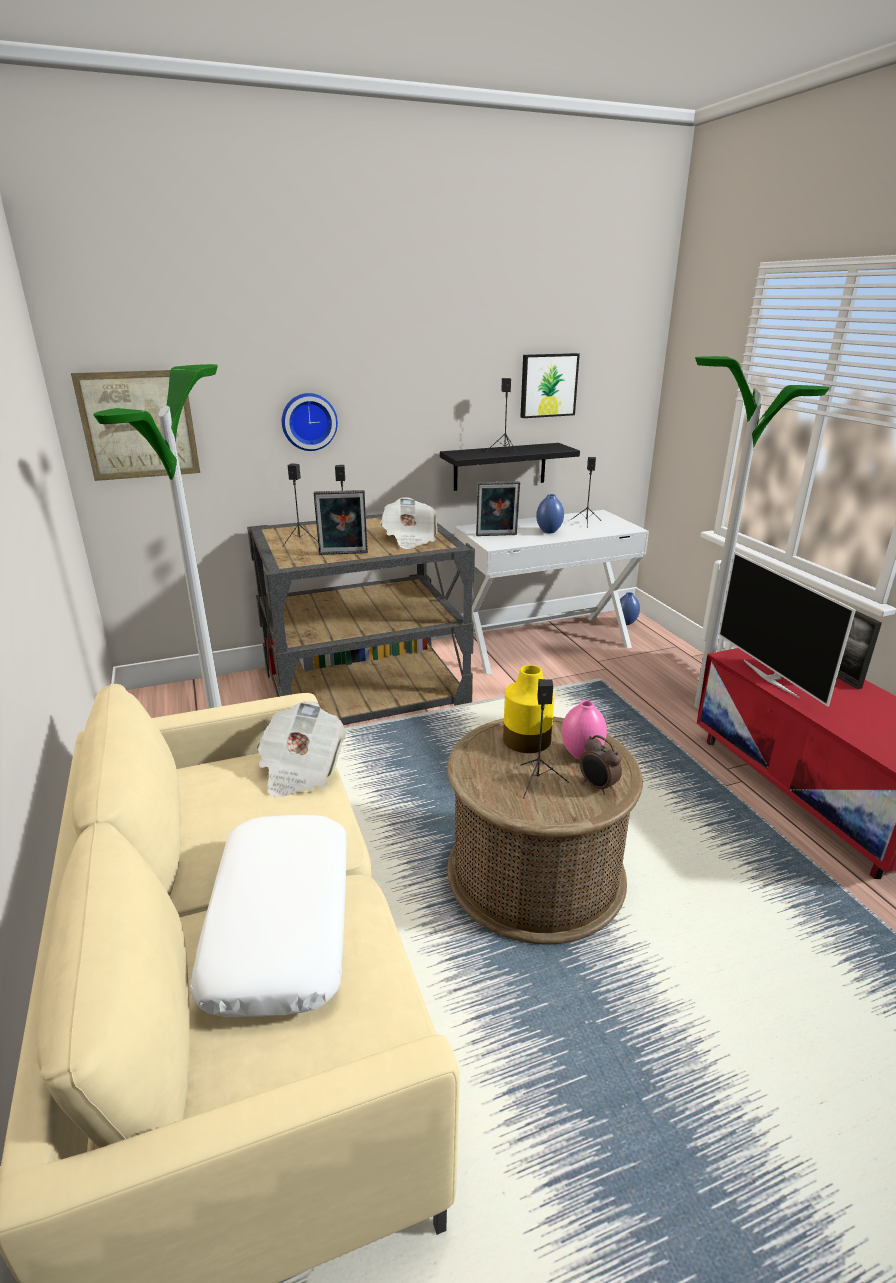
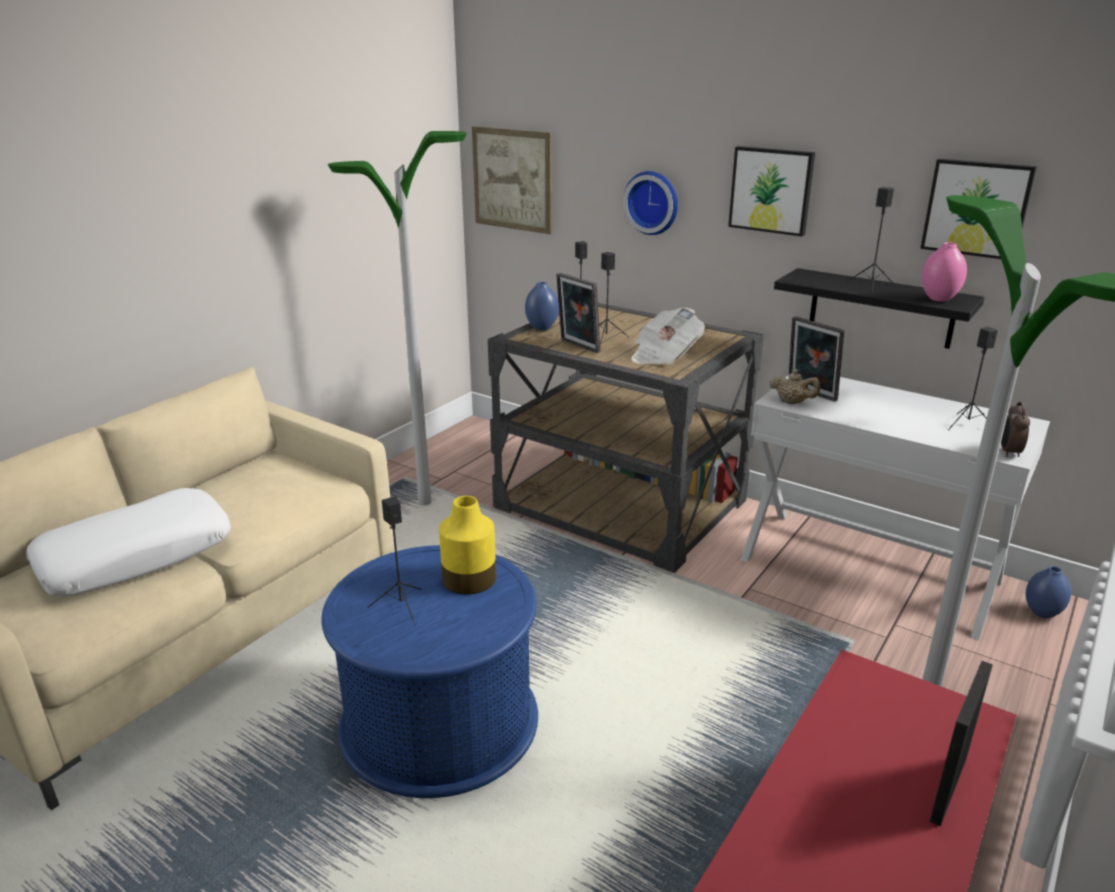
camera: 55 degrees right, 0 degrees up
newspaper [257,701,346,797] -> none
brown coffee table [447,717,643,944] -> blue coffee table [322,545,538,798]
blue vase [536,494,564,533] -> blue vase moved to [525,282,559,330]
pink vase [561,700,607,760] -> pink vase moved to [922,242,967,302]
alarm clock [580,735,622,795] -> alarm clock moved to [1001,401,1030,457]
television [719,552,856,707] -> none
none -> picture [728,146,815,236]
none -> beige teapot [769,369,820,404]

